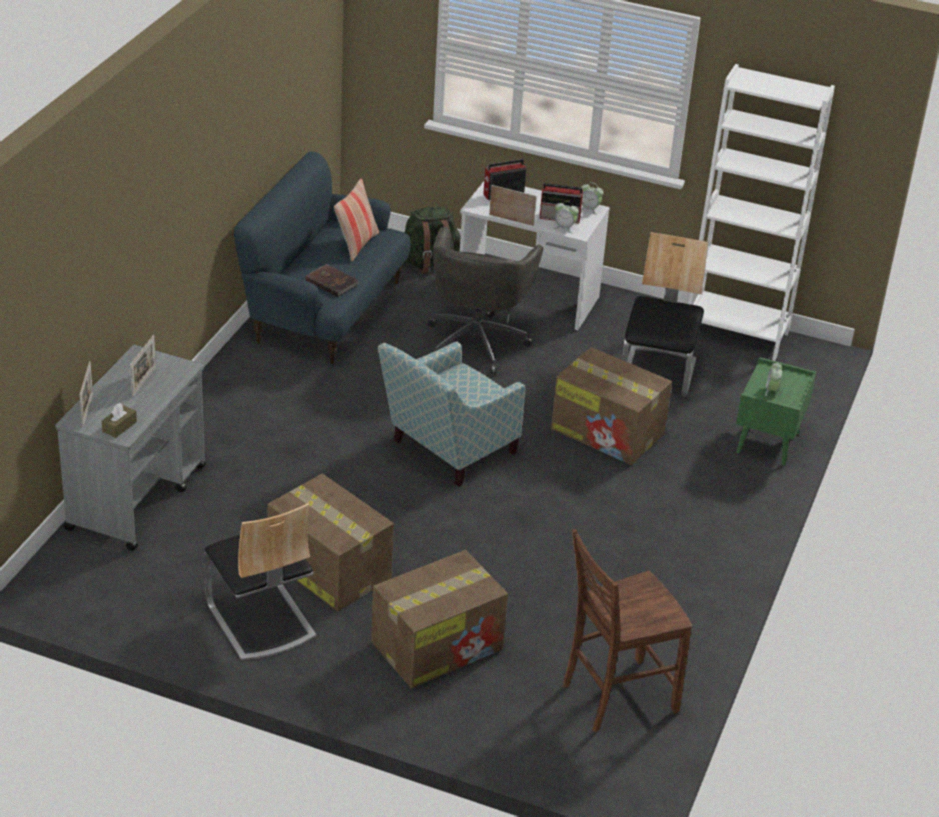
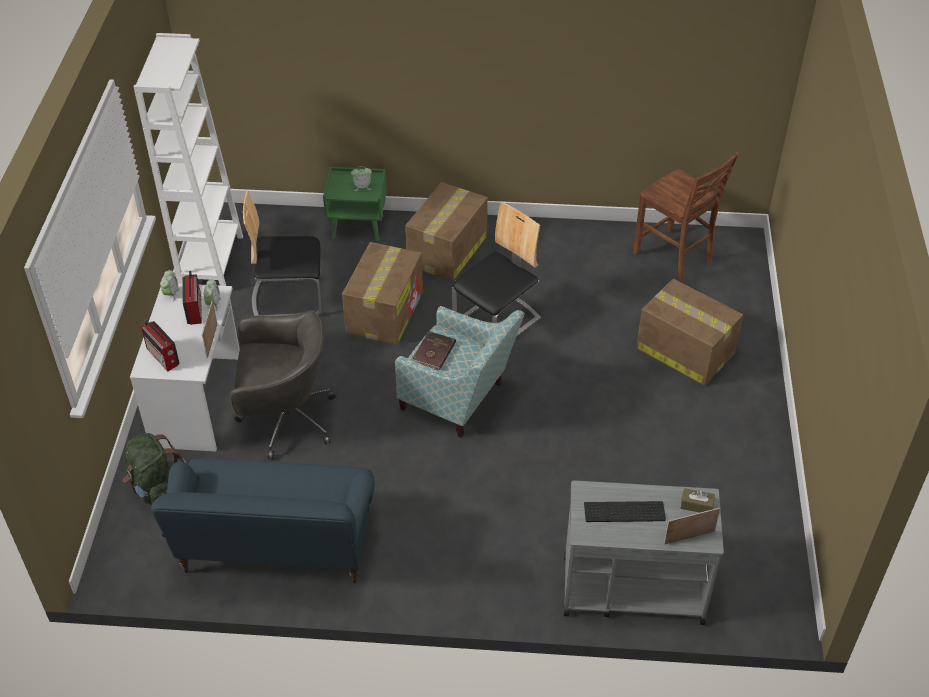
camera: 105 degrees left, 10 degrees up
picture frame [130,335,156,397] -> keyboard [584,501,666,522]
chair [203,503,316,661] -> chair moved to [452,201,541,337]
cardboard box [267,474,394,611] -> cardboard box moved to [405,182,488,281]
brown book [306,264,359,297] -> brown book moved to [411,331,456,370]
pillow [334,178,379,262] -> none

